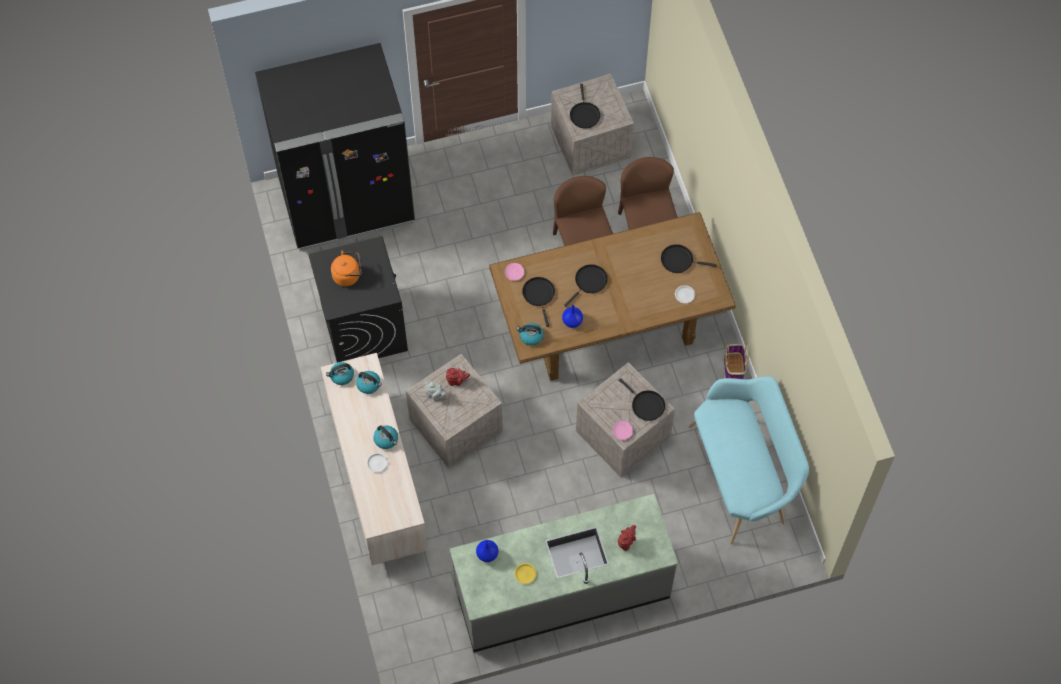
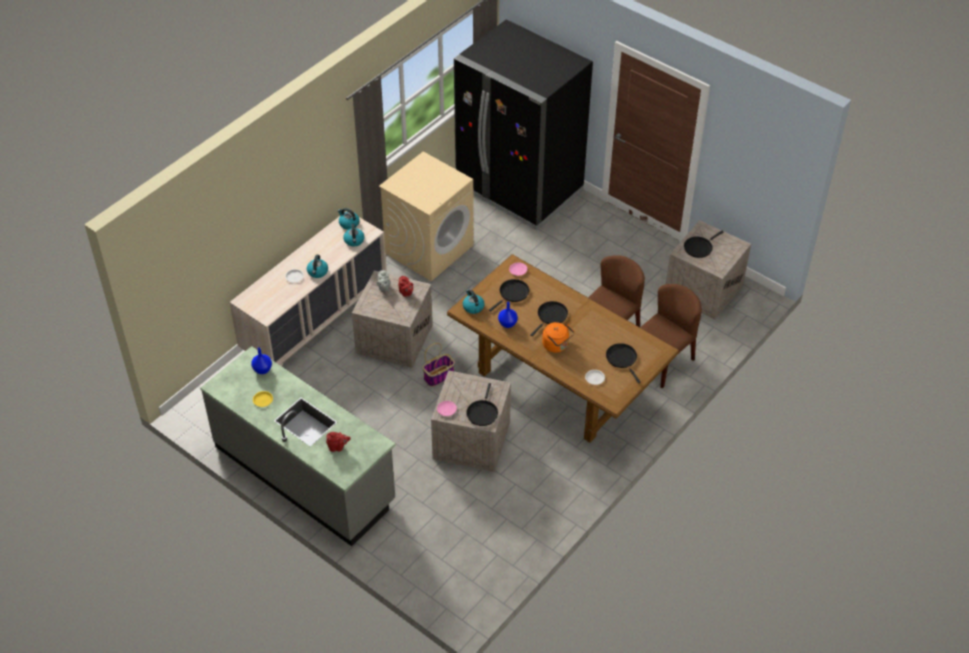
camera: 55 degrees right, 15 degrees down
black washing machine [308,236,408,363] -> beige washing machine [379,151,474,281]
orange kettle [331,250,361,286] -> orange kettle moved to [542,322,575,353]
black frying pan [564,264,608,307] -> black frying pan turned 60 degrees counterclockwise [530,301,568,336]
turquoise bench [689,376,809,544] -> none
basket [724,342,749,379] -> basket moved to [423,343,455,387]

